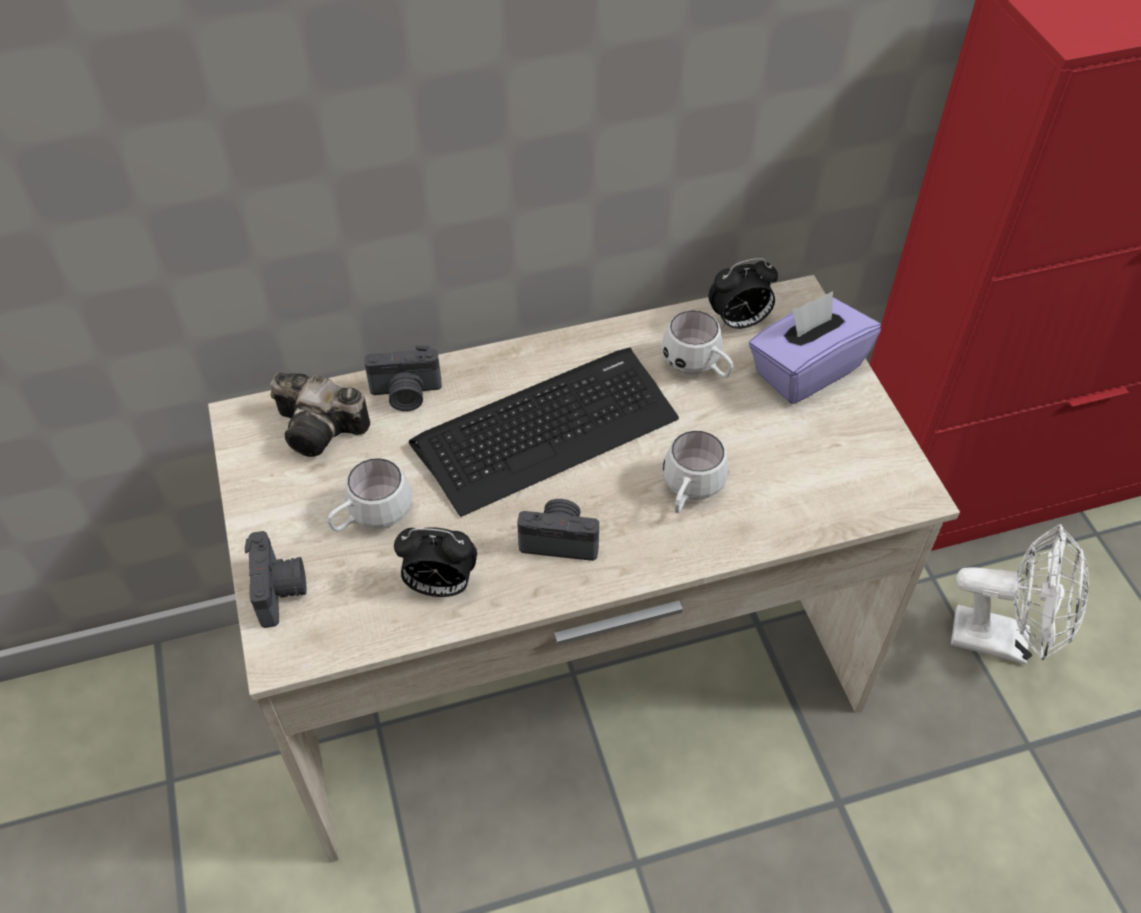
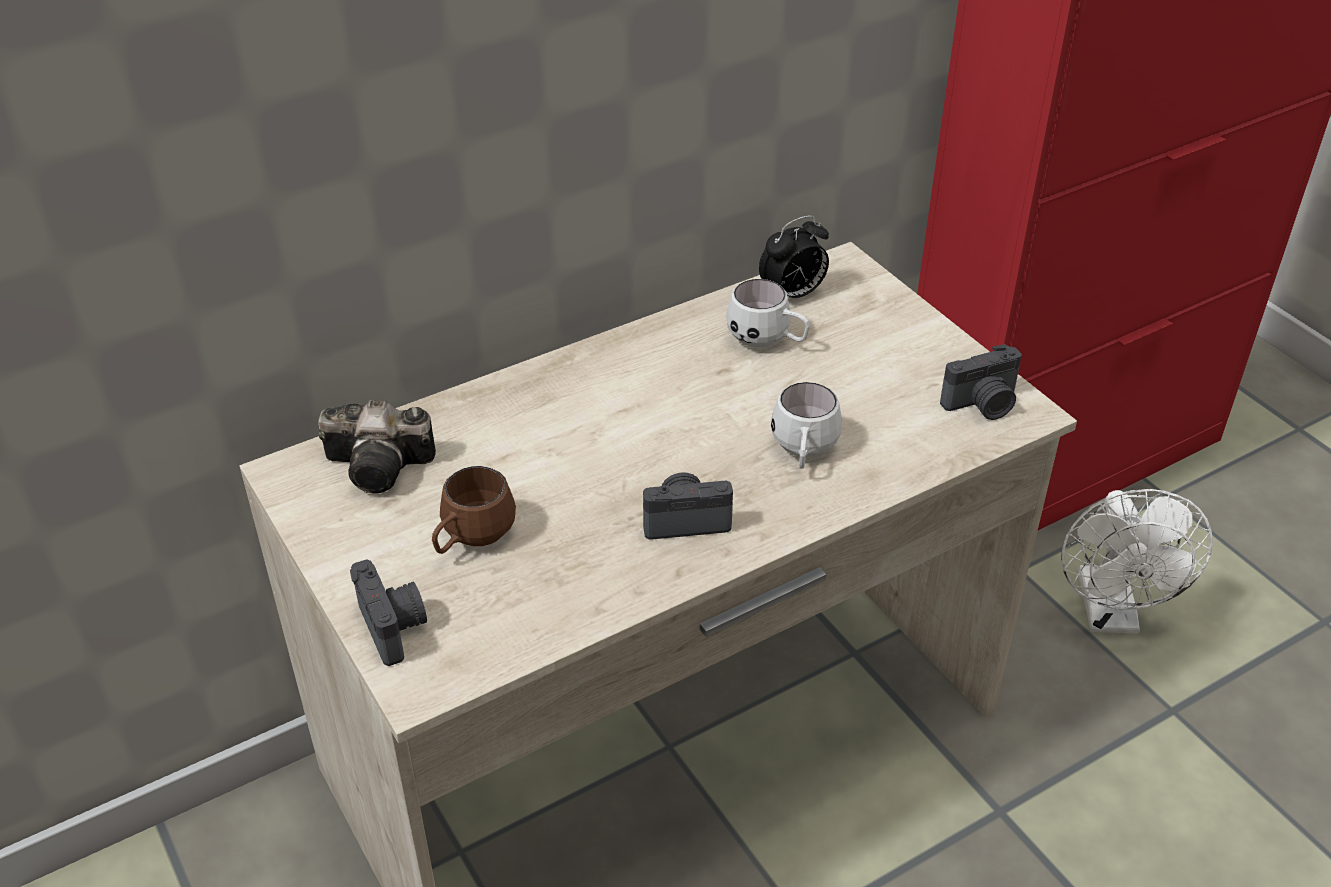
camera: 15 degrees left, 10 degrees down
white mug [327,458,412,532] -> brown mug [432,466,516,554]
camera [365,346,442,411] -> camera moved to [940,344,1022,420]
alarm clock [394,527,477,597] -> none
keyboard [409,347,679,517] -> none
purple tissue box [749,291,881,404] -> none
white fan [951,524,1089,665] -> white fan turned 90 degrees clockwise [1061,489,1213,633]

